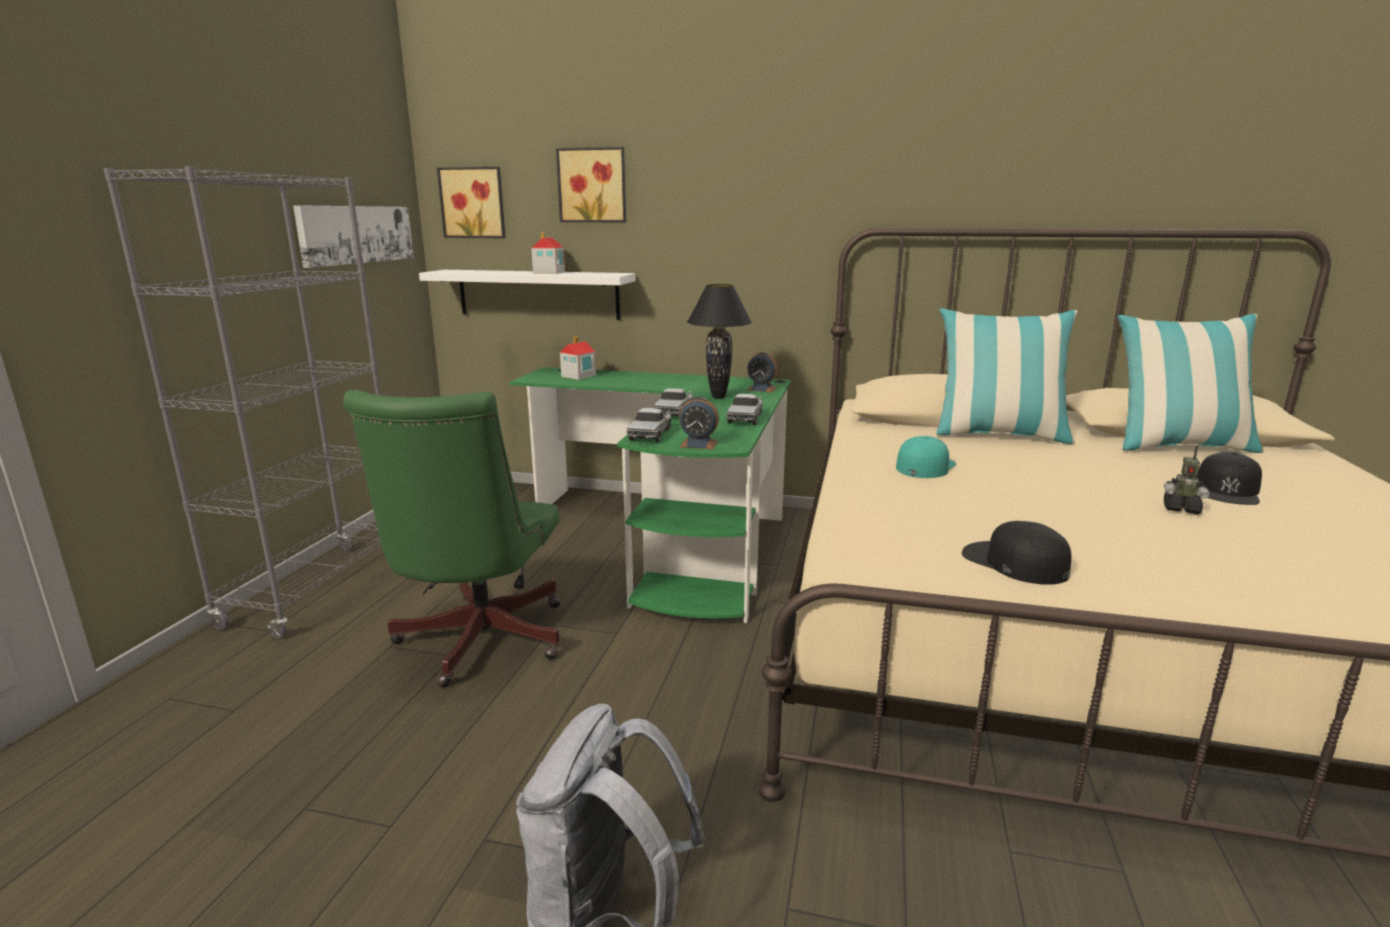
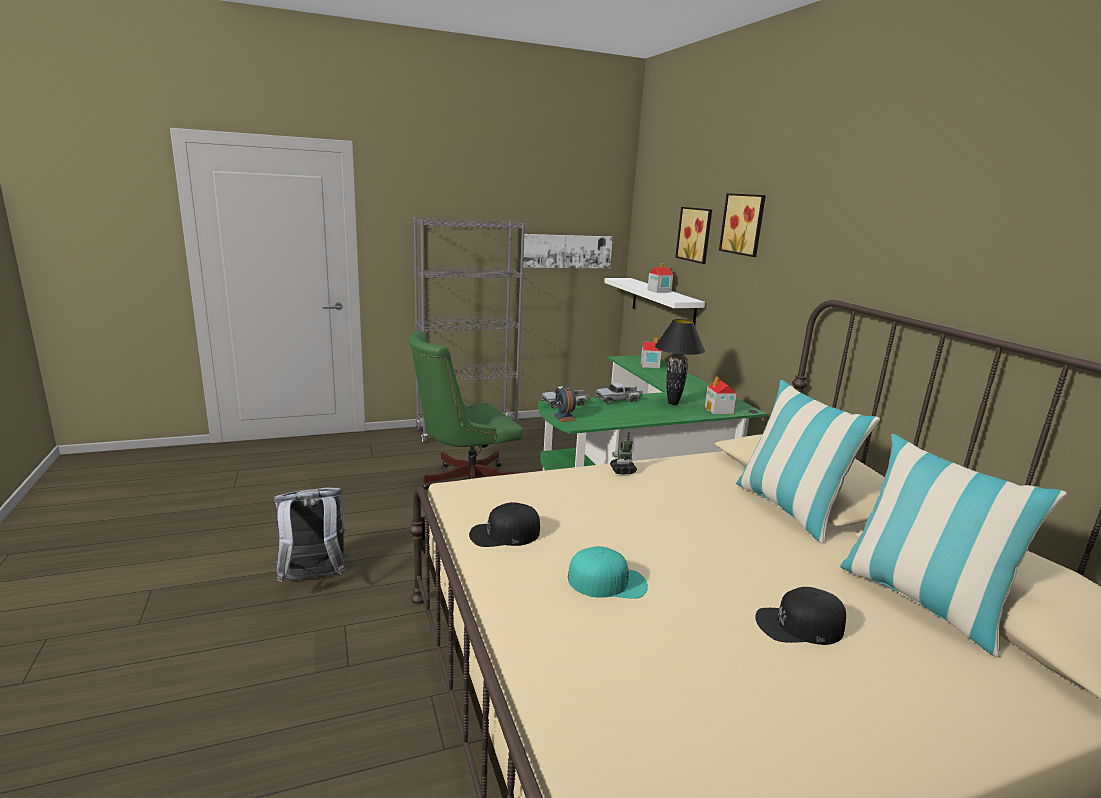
camera: 55 degrees right, 0 degrees up
picture [437,167,505,238] -> picture moved to [719,193,766,257]
toy truck [726,394,763,425] -> none
alarm clock [747,352,778,393] -> toy house [705,376,737,414]
turquoise cap [896,436,956,478] -> turquoise cap moved to [568,546,648,599]
black cap [962,521,1071,585] -> black cap turned 120 degrees counterclockwise [469,502,540,547]
toy robot [1164,446,1210,514] -> toy robot moved to [610,432,637,475]

